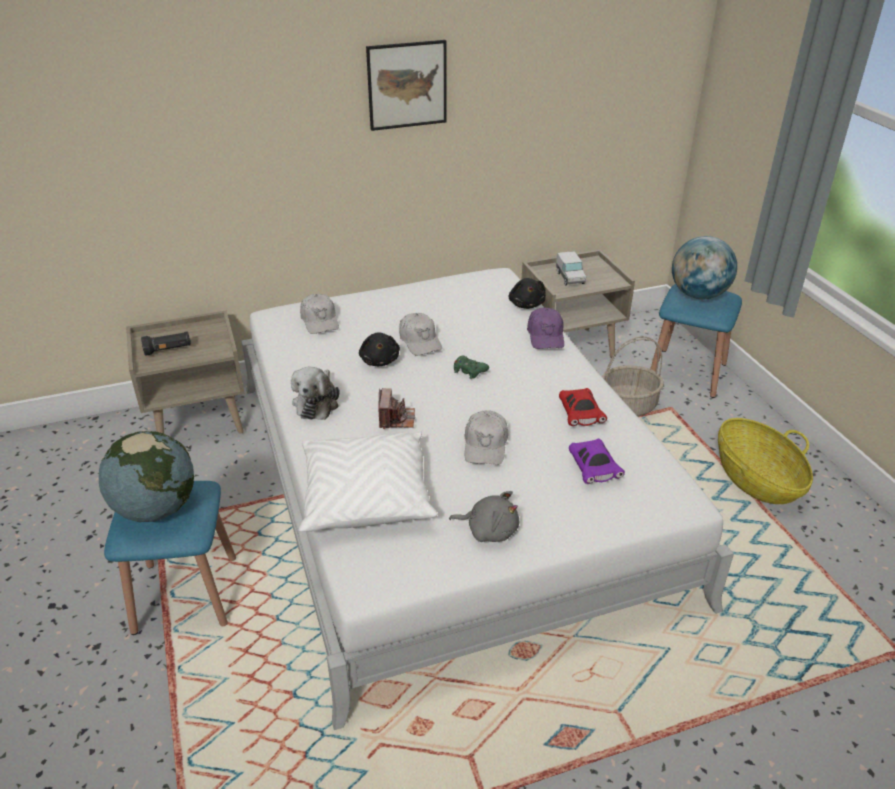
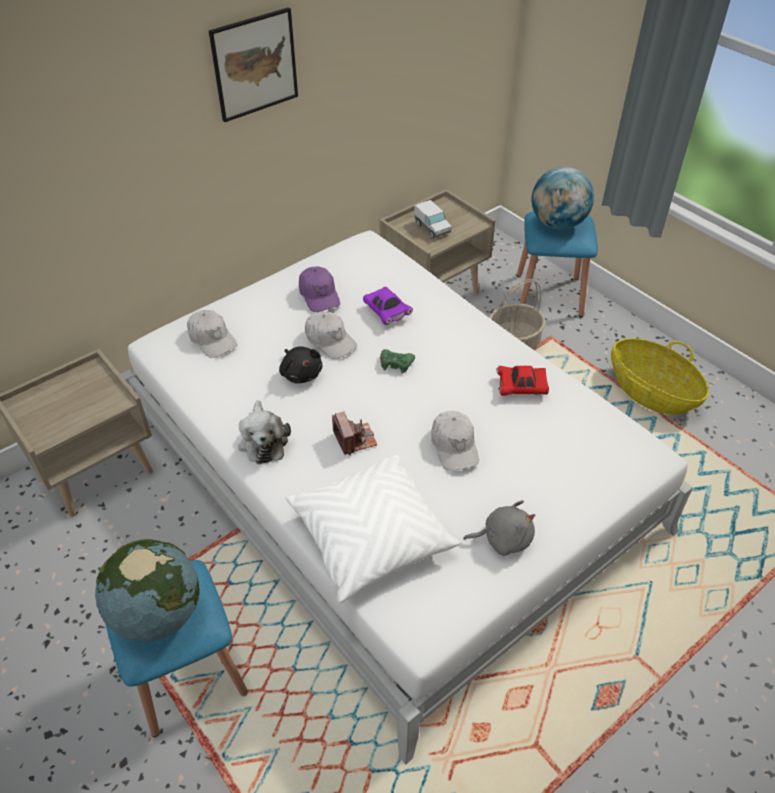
camera: 20 degrees left, 10 degrees up
black flashlight [141,331,191,356] -> none
black plush toy [508,278,546,309] -> none
purple cap [527,308,564,349] -> purple cap moved to [299,267,340,312]
red toy car [559,388,607,426] -> red toy car turned 120 degrees clockwise [496,366,549,396]
purple toy car [569,439,625,484] -> purple toy car moved to [363,287,413,325]

